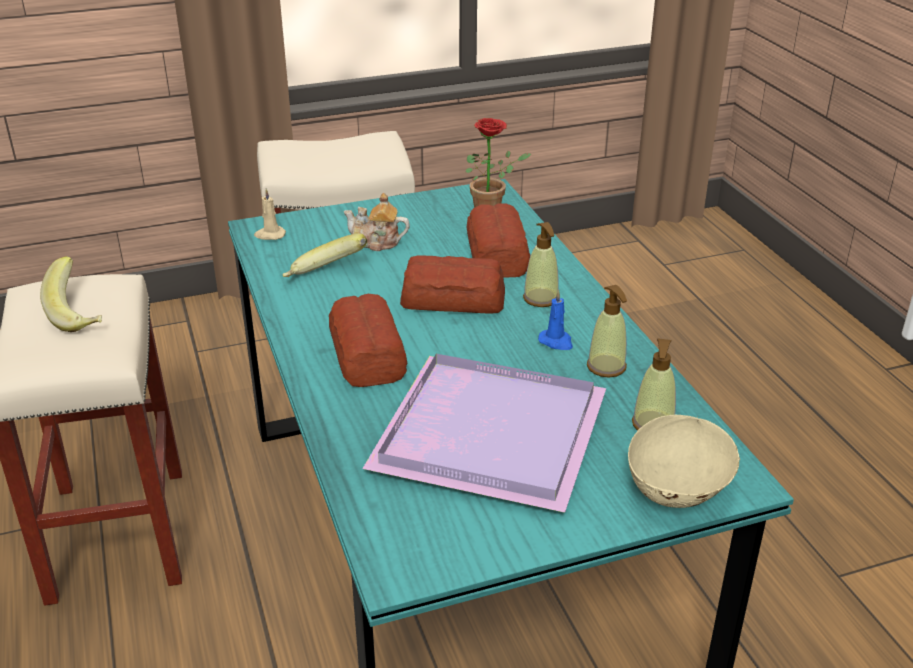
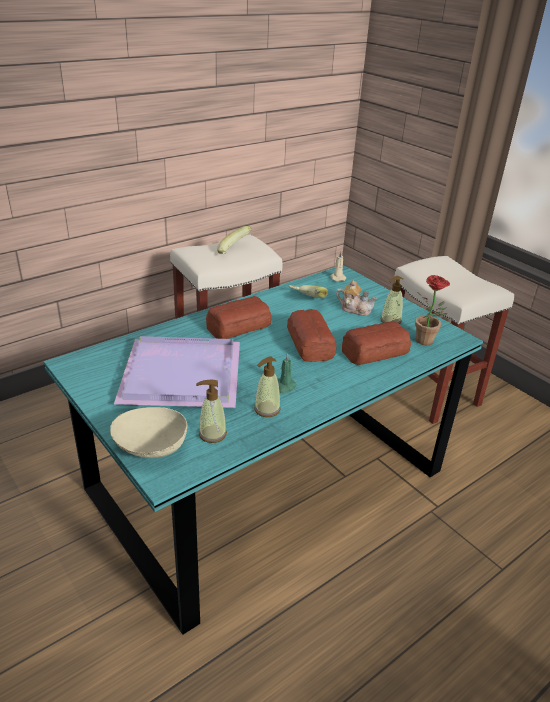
camera: 70 degrees right, 0 degrees up
teapot [344,193,410,251] -> teapot turned 120 degrees clockwise [336,280,377,316]
soap dispenser [523,222,559,307] -> soap dispenser moved to [380,276,404,324]
blue candle [538,289,573,350] -> green candle [278,353,296,394]

